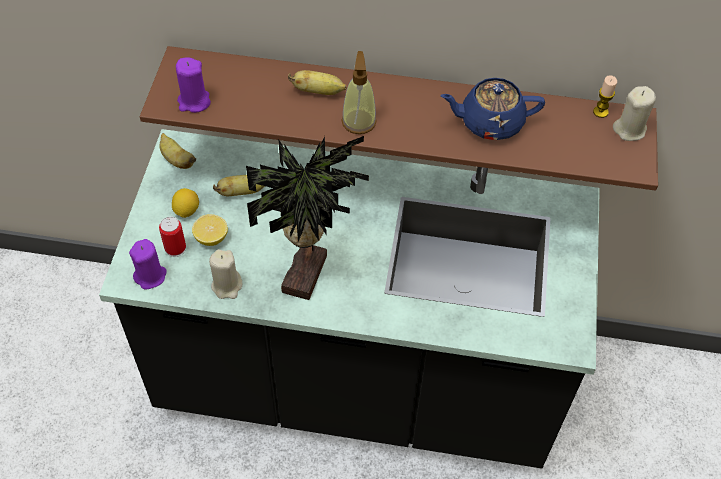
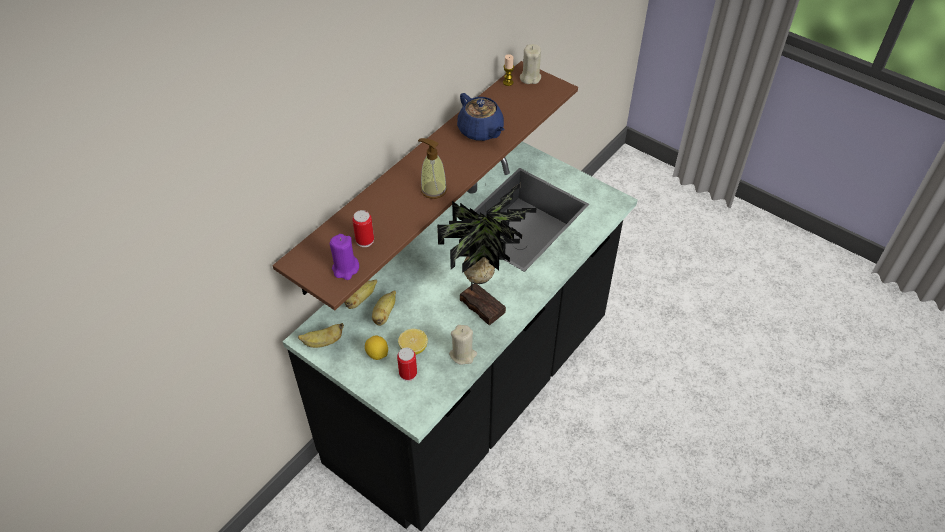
camera: 60 degrees left, 5 degrees down
purple candle [129,239,167,289] -> none
banana [288,70,346,95] -> banana moved to [344,279,377,309]
blue teapot [440,78,545,140] -> blue teapot turned 60 degrees counterclockwise [457,93,504,141]
none -> can [352,210,374,247]

